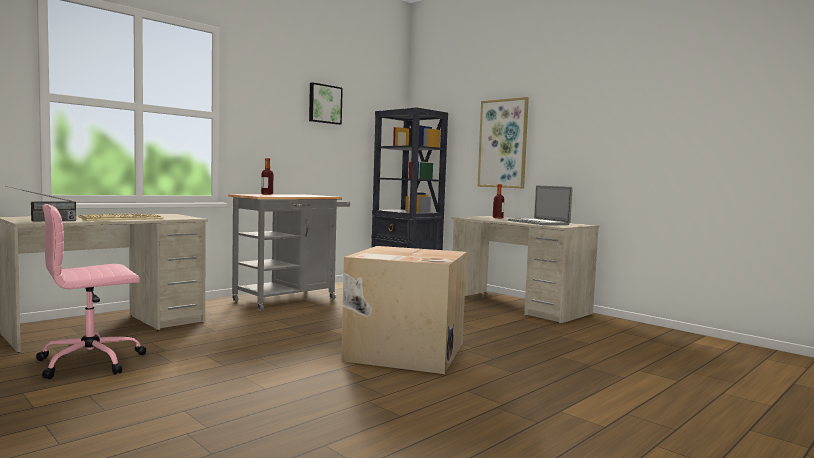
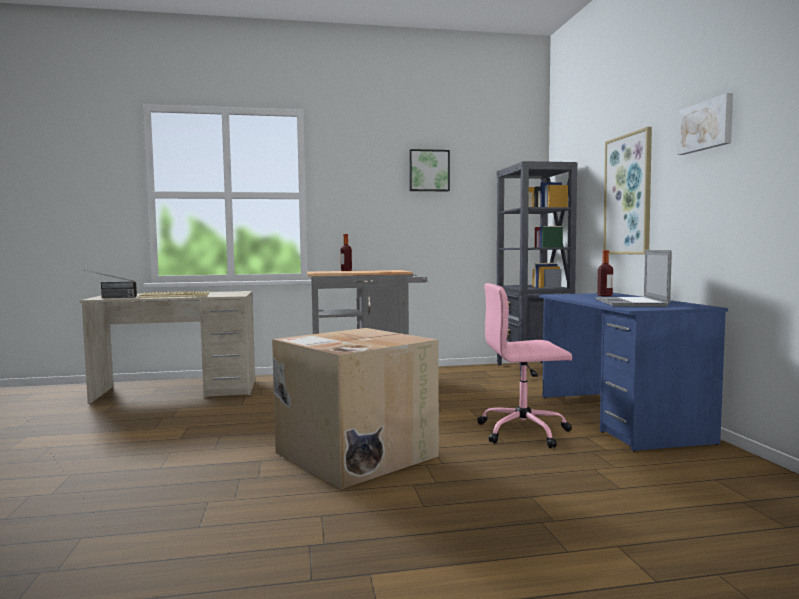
camera: 35 degrees right, 0 degrees up
pink office chair [36,204,147,379] -> pink office chair moved to [477,283,572,448]
beige desk [451,216,599,324] -> blue desk [539,293,728,452]
none -> picture [677,93,733,155]

